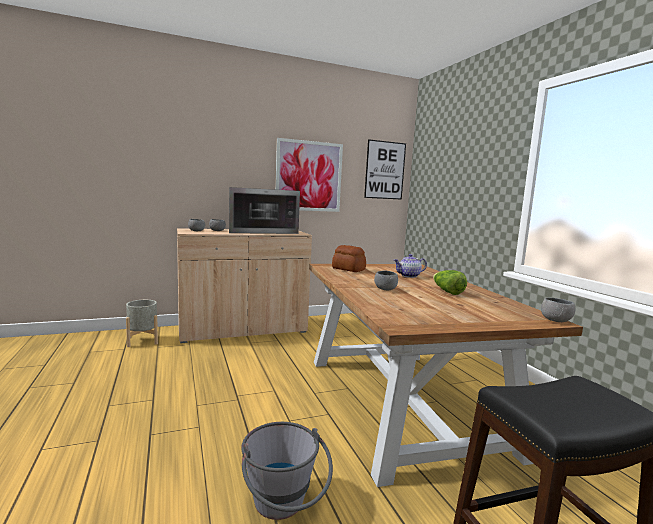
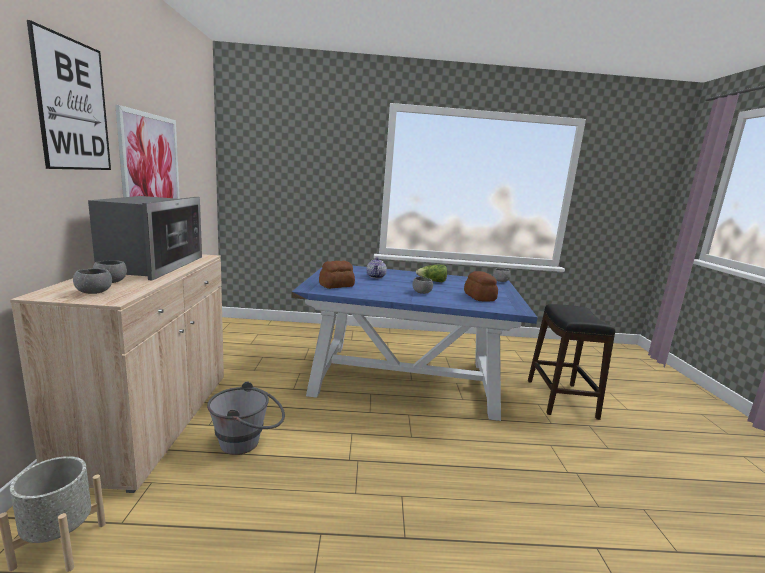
camera: 70 degrees left, 5 degrees up
grey bucket [241,422,333,520] -> grey bucket moved to [207,381,285,455]
brown dining table [309,264,583,487] -> blue dining table [291,266,538,421]
picture [364,139,406,200] -> picture moved to [27,20,111,170]
none -> bread [464,271,498,302]

